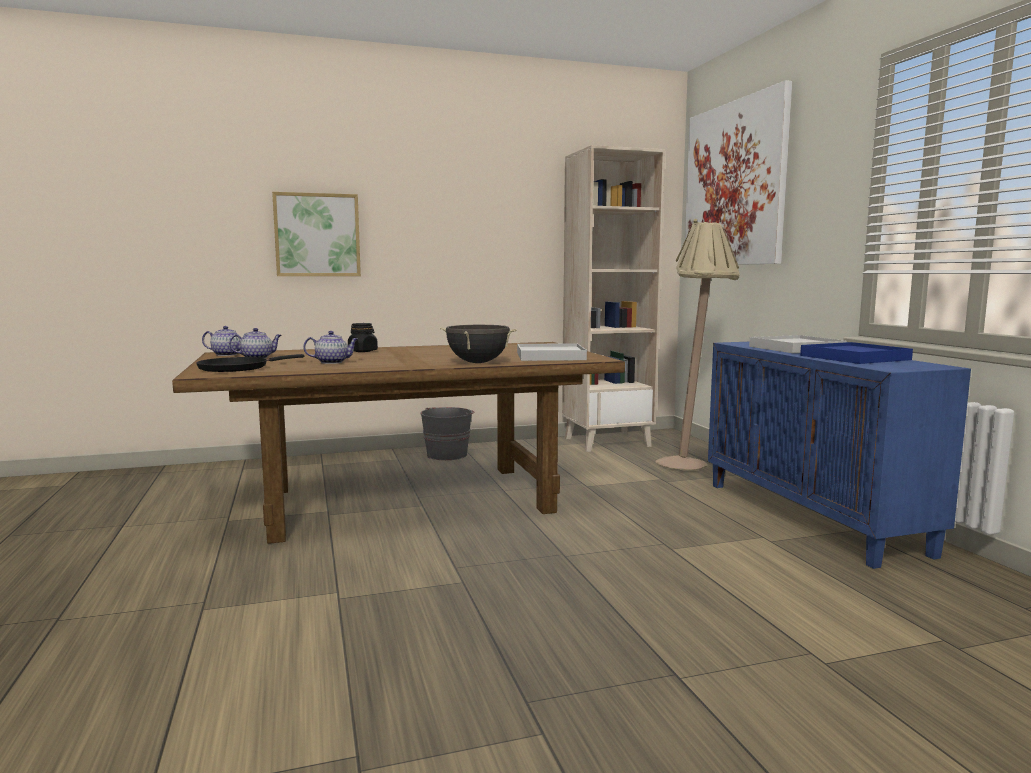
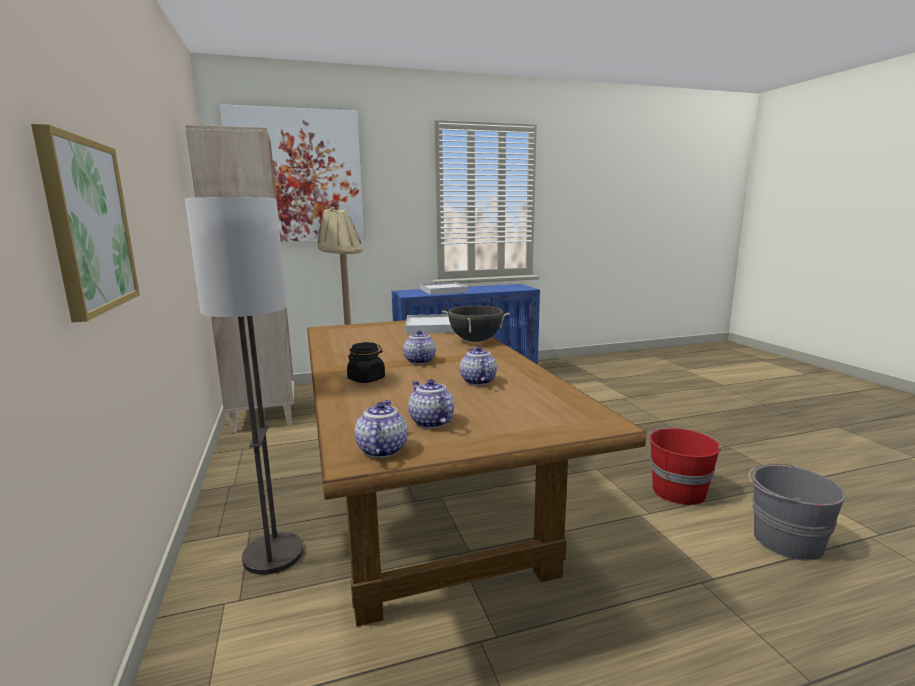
camera: 90 degrees left, 5 degrees up
black frying pan [196,354,304,372] -> none
grey bucket [420,407,474,460] -> grey bucket moved to [749,464,846,560]
blue tray [800,342,913,364] -> none
none -> floor lamp [185,197,304,575]
none -> teapot [403,330,436,364]
none -> red bucket [649,428,723,505]

